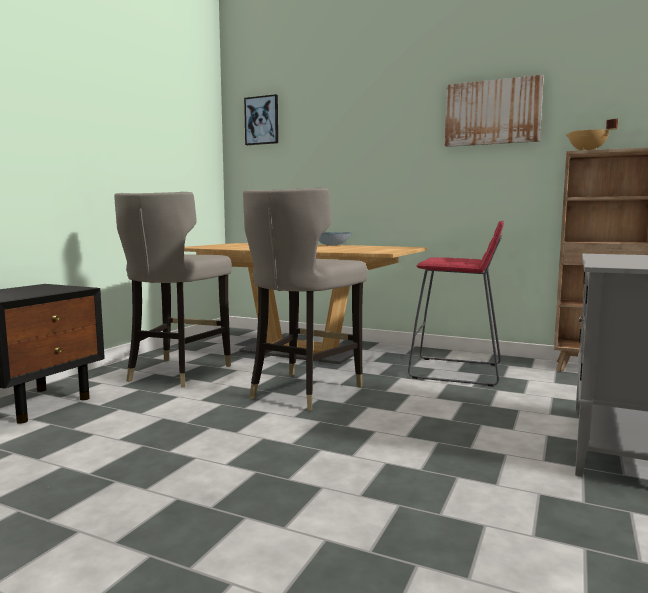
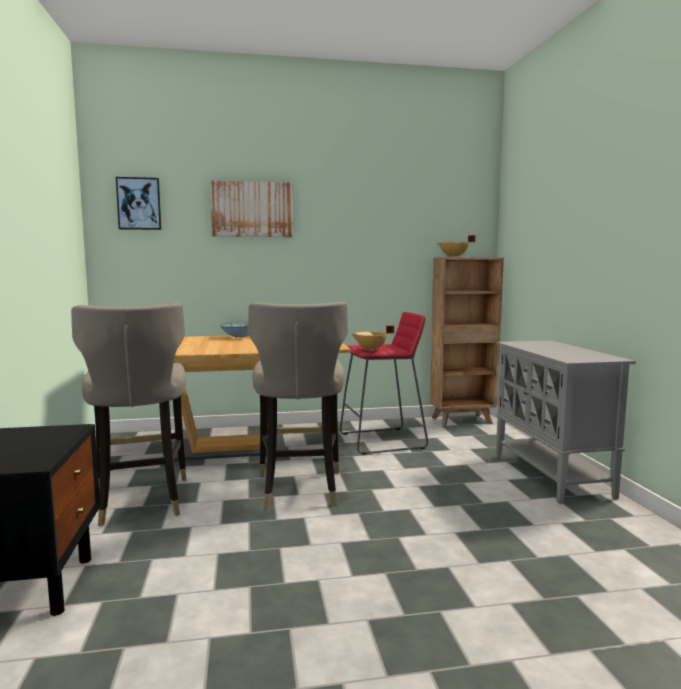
camera: 35 degrees left, 0 degrees up
picture [445,75,544,147] -> picture moved to [210,180,293,237]
none -> beige cooking pot [351,325,394,351]

